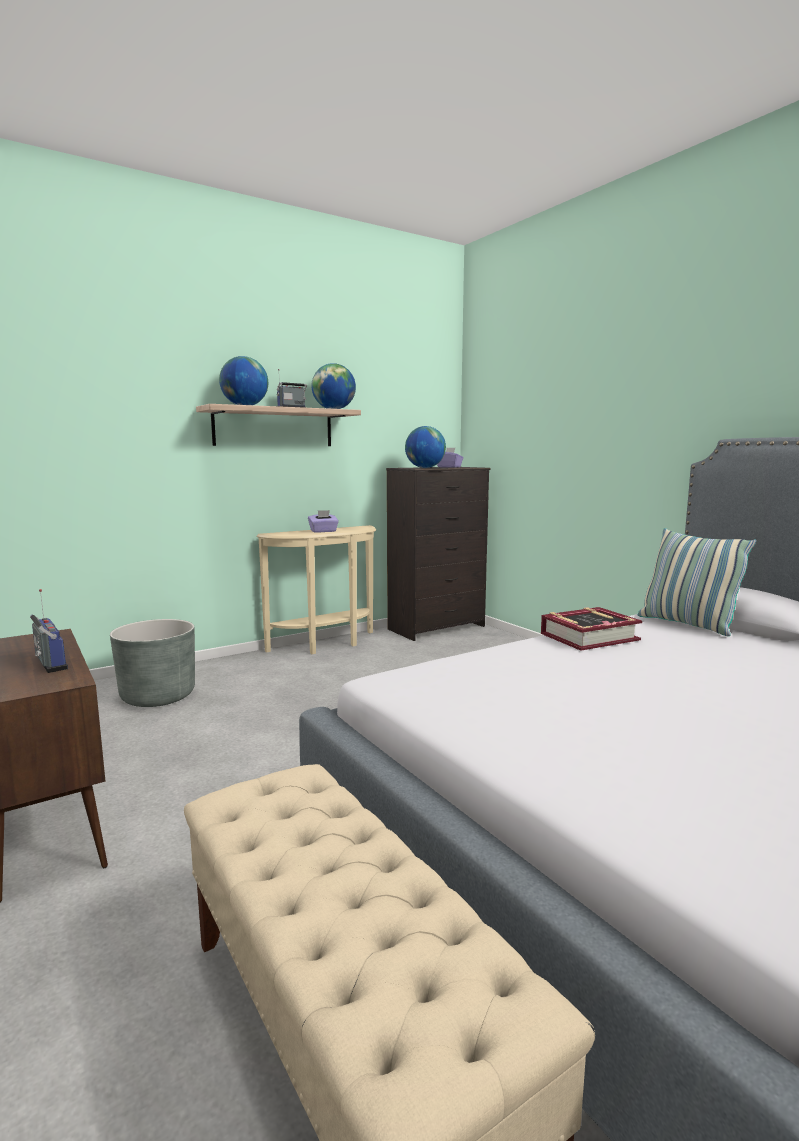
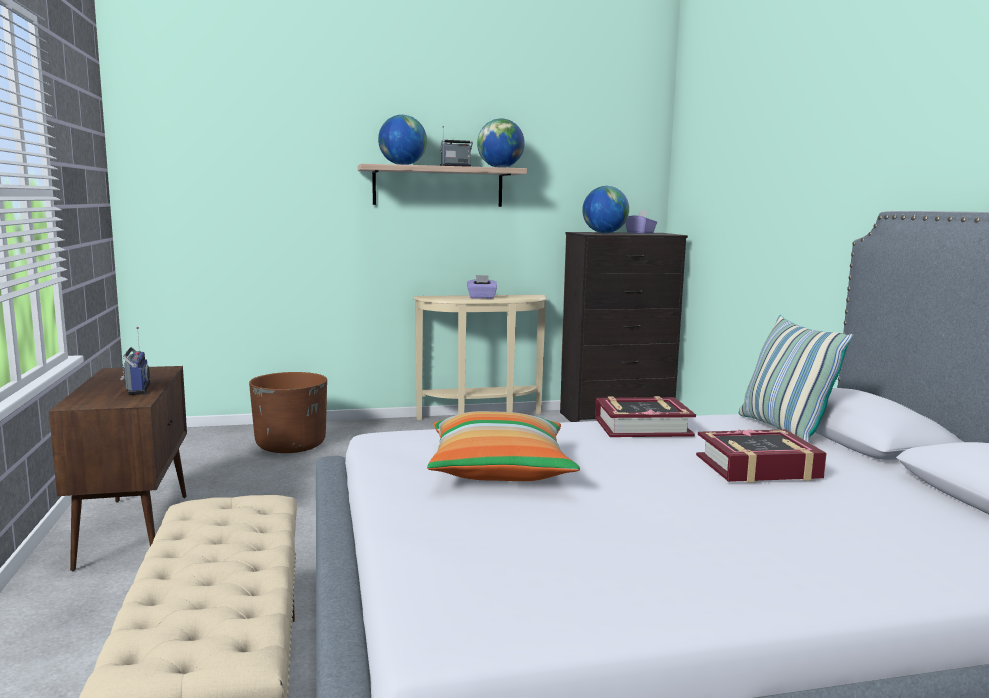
camera: 20 degrees right, 0 degrees up
grey planter [110,619,195,707] -> brown planter [249,372,327,453]
none -> pillow [427,411,580,481]
none -> book [696,429,827,483]

